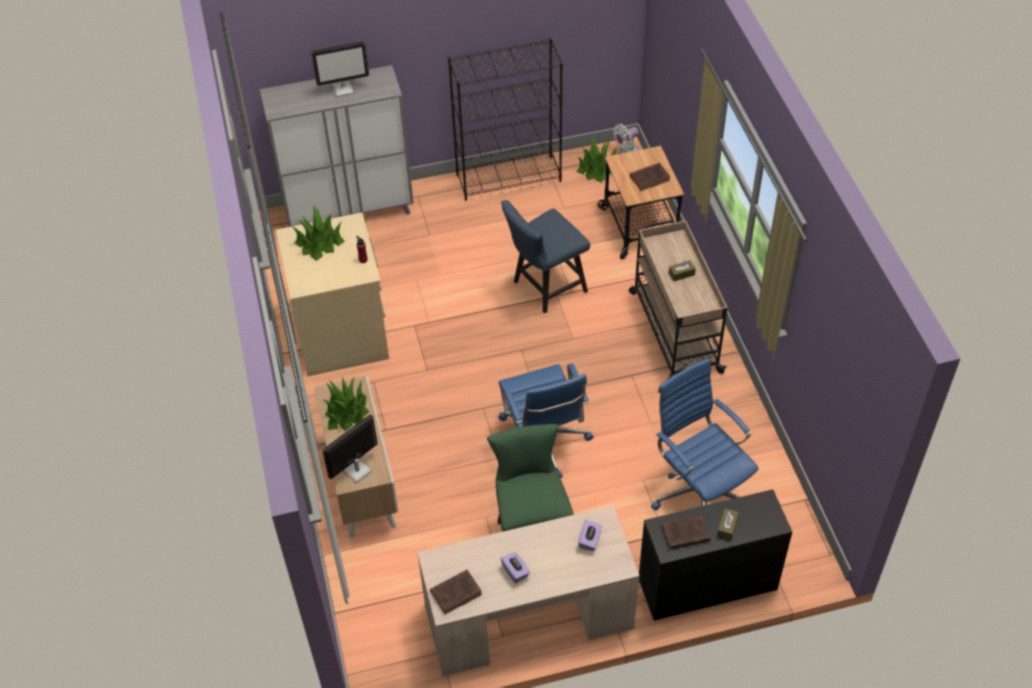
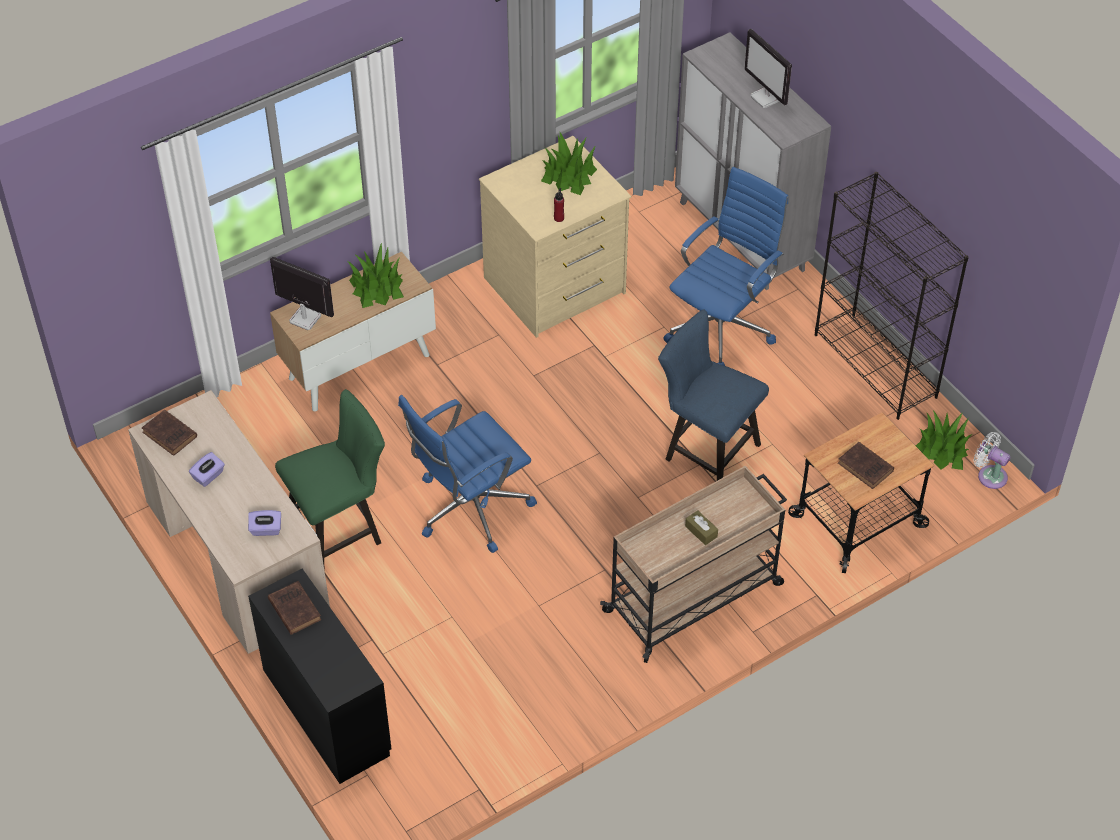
camera: 70 degrees right, 0 degrees up
blue office chair [651,358,759,511] -> blue office chair moved to [663,167,788,366]
brown tissue box [717,508,739,540] -> none

